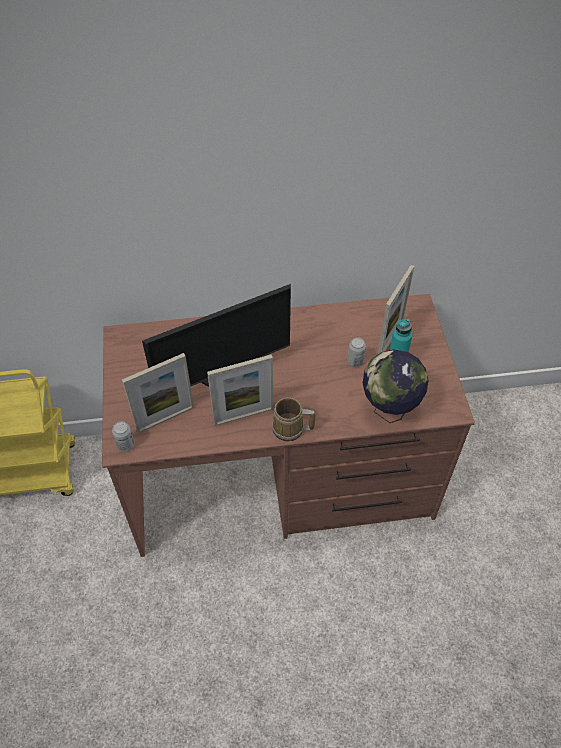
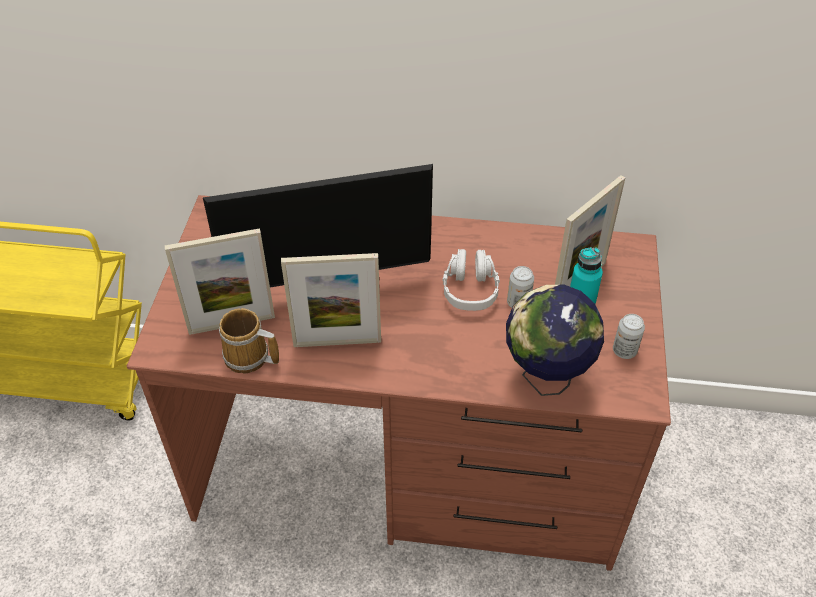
camera: 15 degrees right, 5 degrees down
can [112,421,135,451] -> can moved to [613,314,645,359]
mug [272,397,315,442] -> mug moved to [219,308,279,374]
none -> grey headphones [442,249,500,311]

